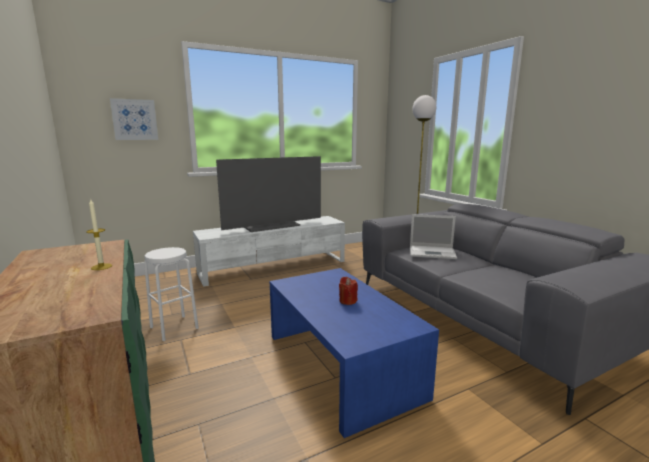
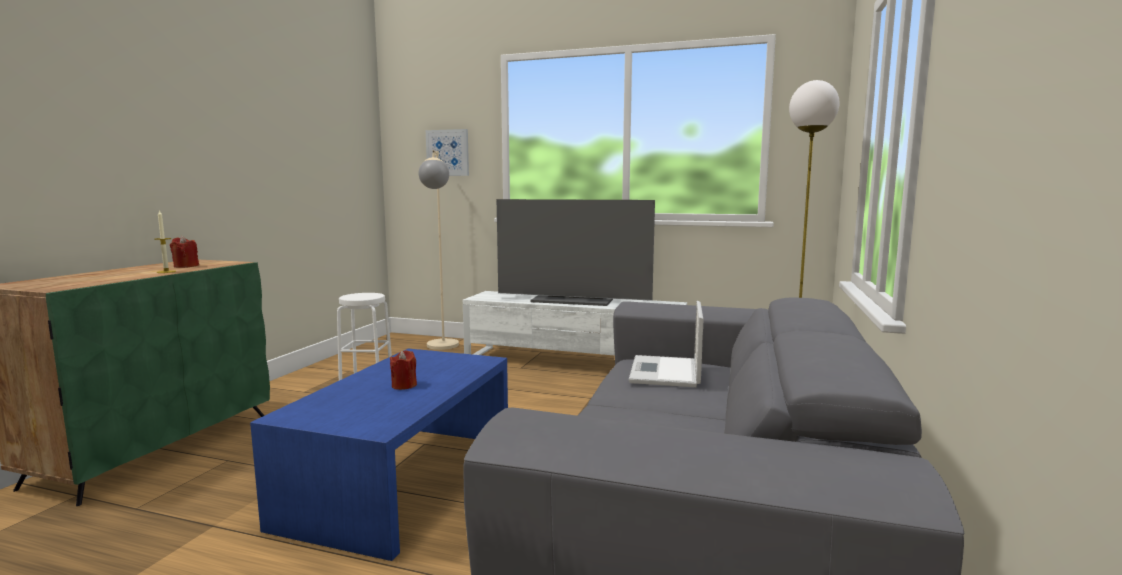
camera: 45 degrees right, 5 degrees down
laptop [410,214,457,259] -> laptop turned 45 degrees clockwise [629,301,704,387]
none -> red candle [170,236,199,268]
none -> beige floor lamp [418,150,459,350]

